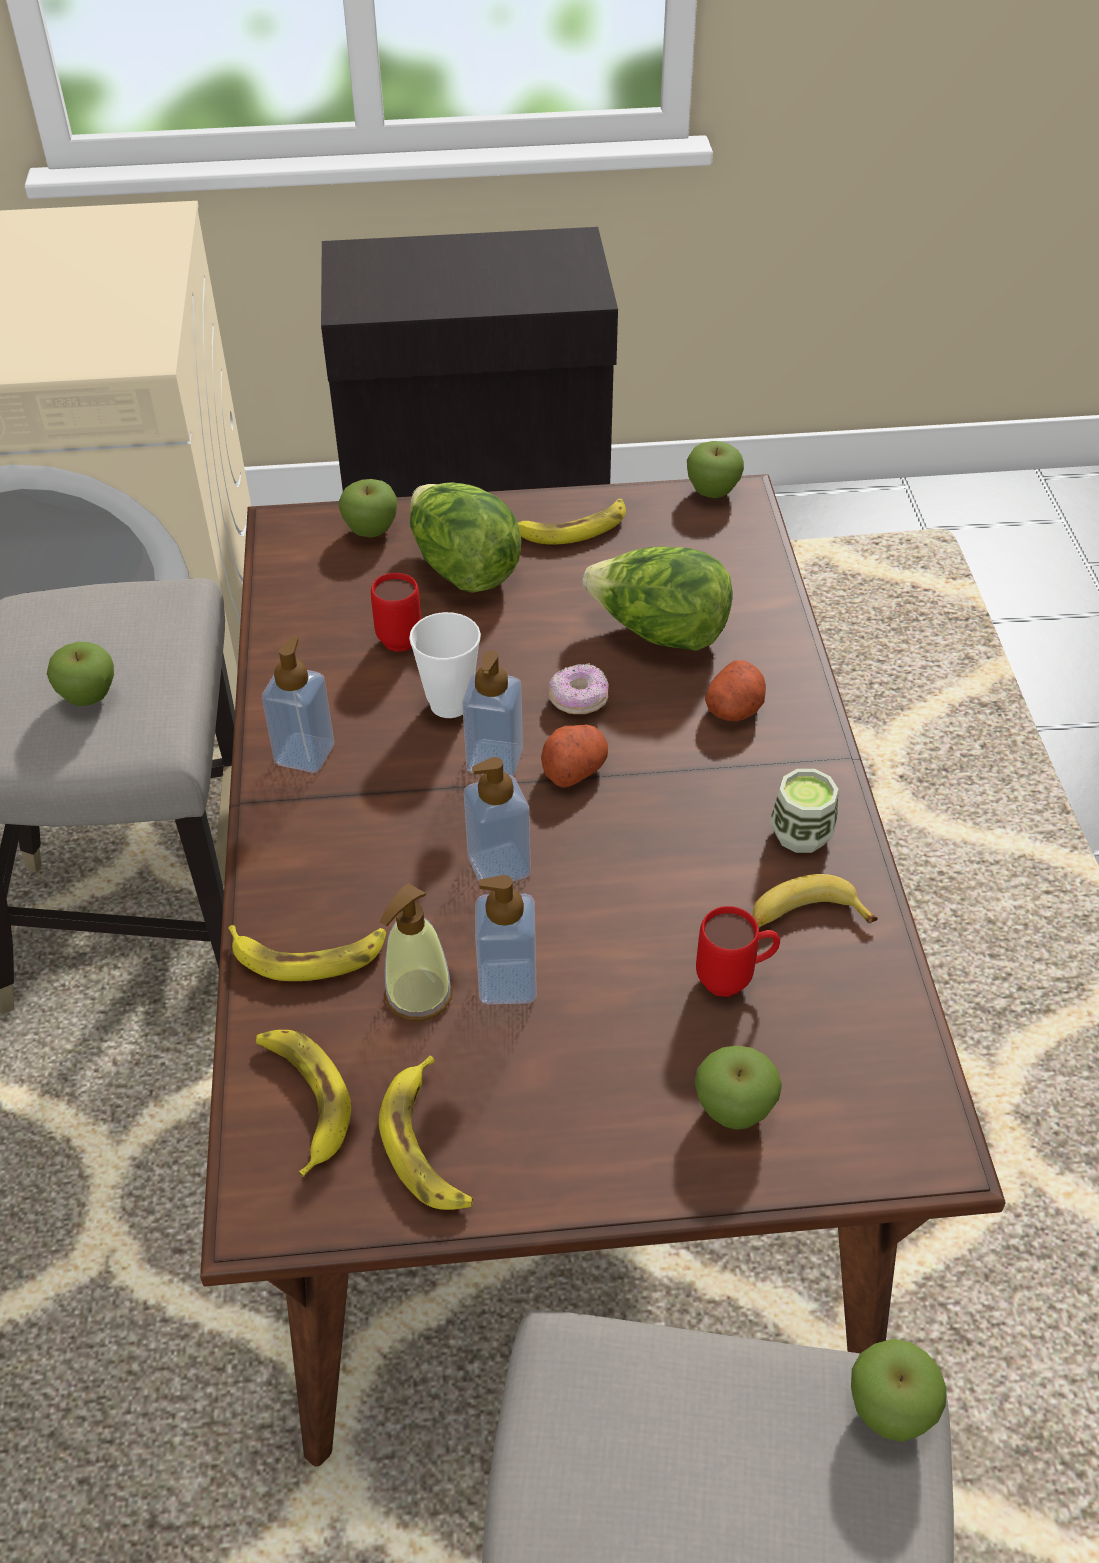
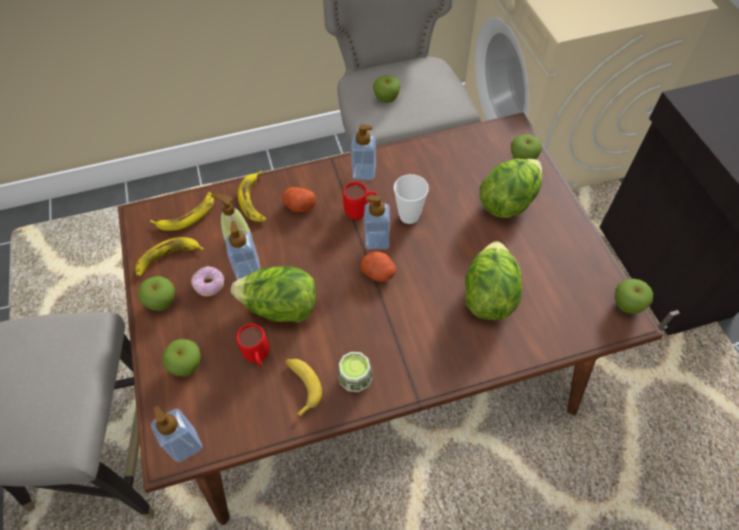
camera: 80 degrees right, 10 degrees up
red mug [371,573,421,652] -> red mug moved to [343,182,377,220]
soap dispenser [464,757,531,881] -> soap dispenser moved to [151,406,202,463]
banana [518,499,626,545] -> none
donut [549,663,609,714] -> donut moved to [191,266,224,296]
potato [705,660,766,721] -> potato moved to [282,187,316,212]
apple [851,1339,947,1442] -> apple moved to [137,276,175,311]
none -> lettuce [231,266,316,322]

